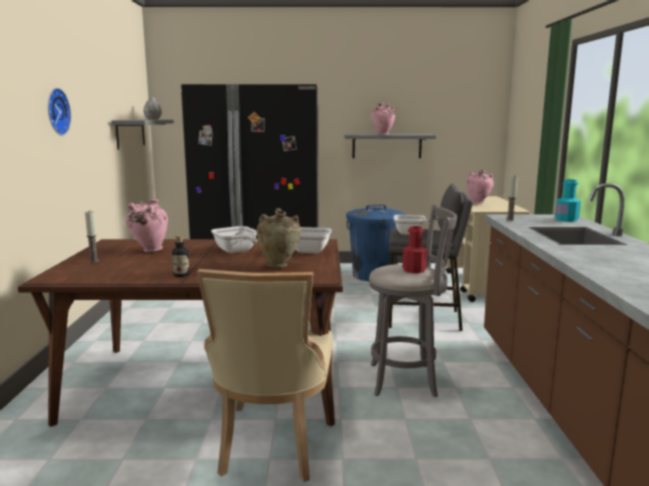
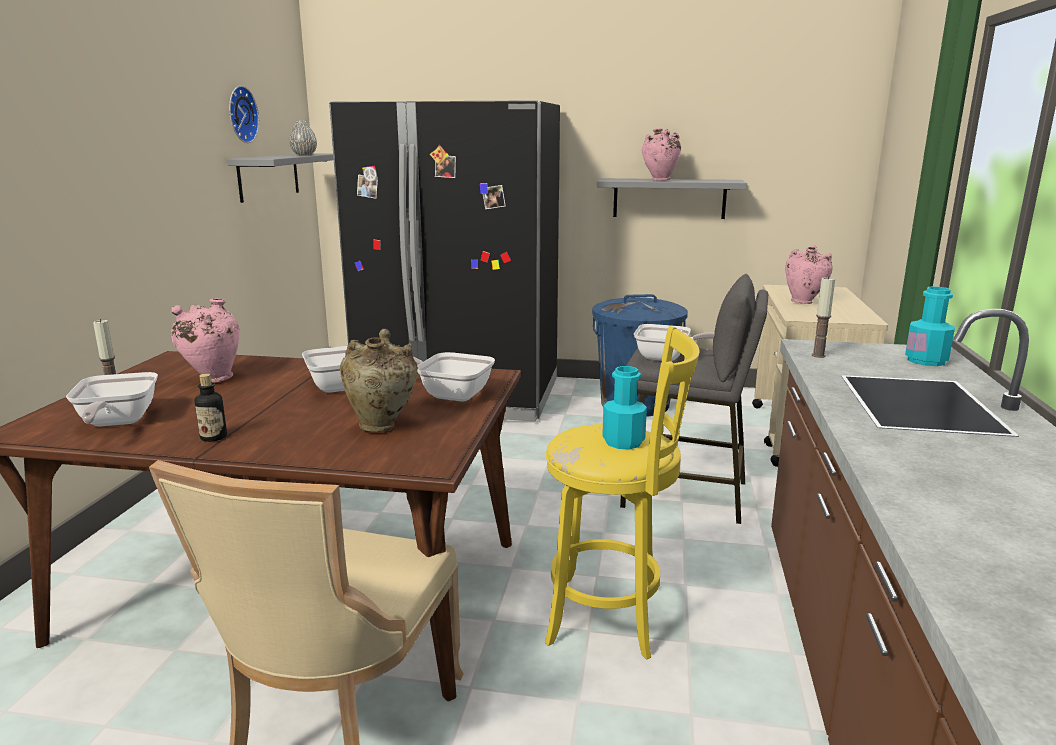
camera: 10 degrees right, 5 degrees up
wall clock [48,88,71,136] -> wall clock moved to [229,86,259,143]
grey stool [369,205,458,397] -> yellow stool [545,326,699,660]
red bottle [402,226,427,273] -> turquoise bottle [602,366,647,449]
none -> frying pan [66,372,158,426]

